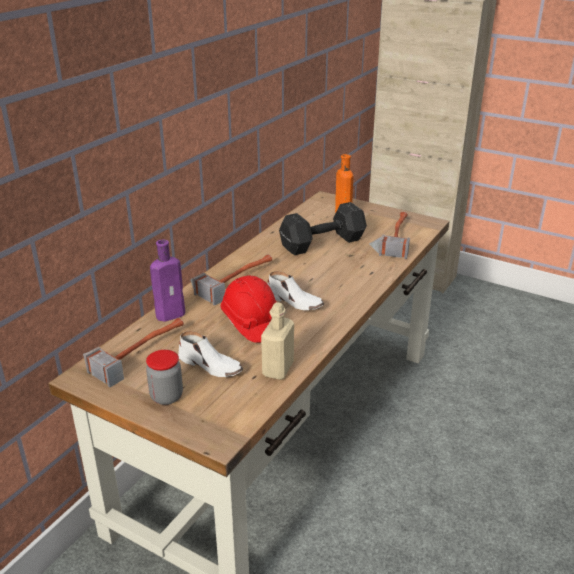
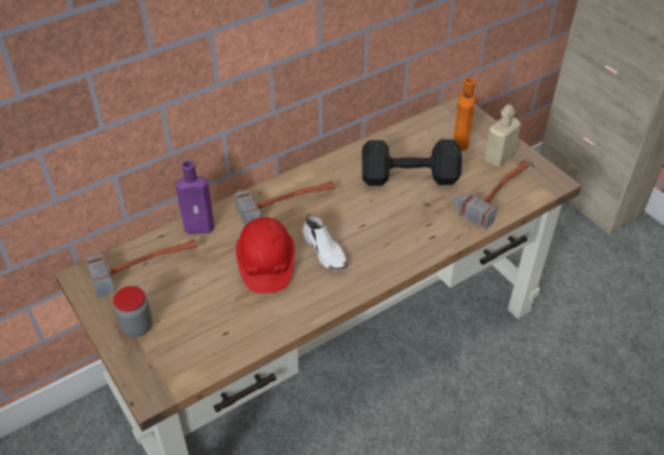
camera: 25 degrees right, 15 degrees up
white shoe [178,331,243,377] -> none
beige bottle [261,302,294,380] -> beige bottle moved to [484,104,521,167]

